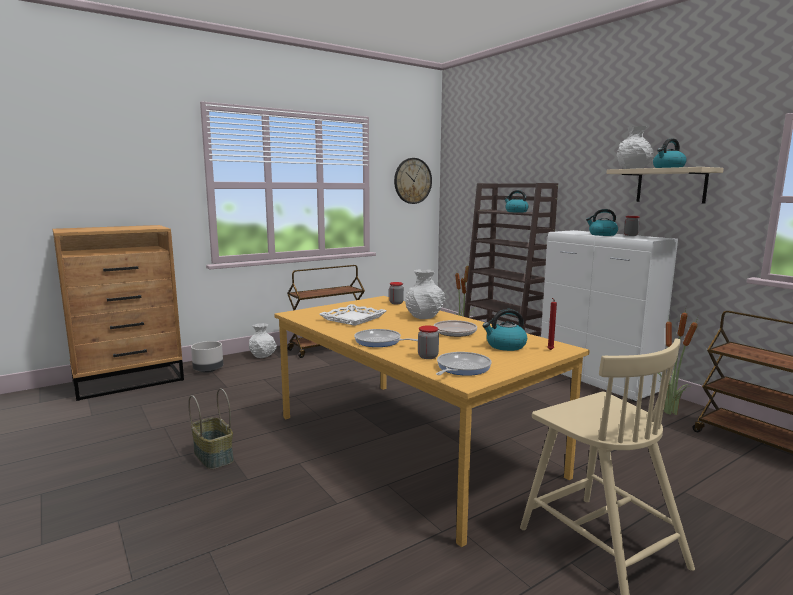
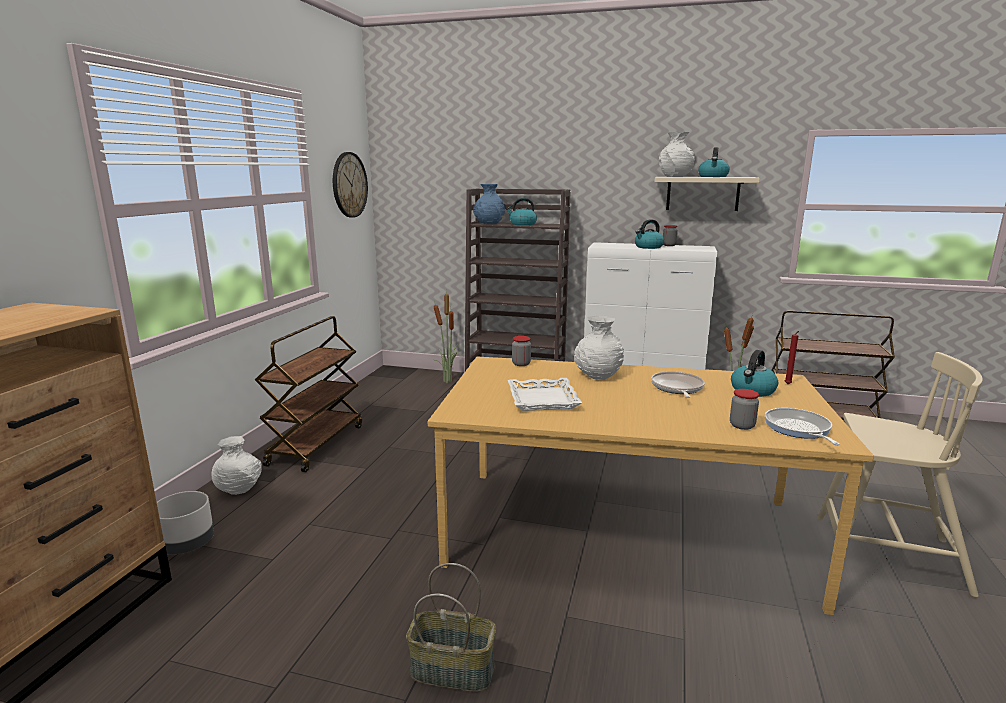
camera: 40 degrees left, 5 degrees up
frying pan [354,329,418,347] -> none
none -> blue vase [473,184,505,224]

